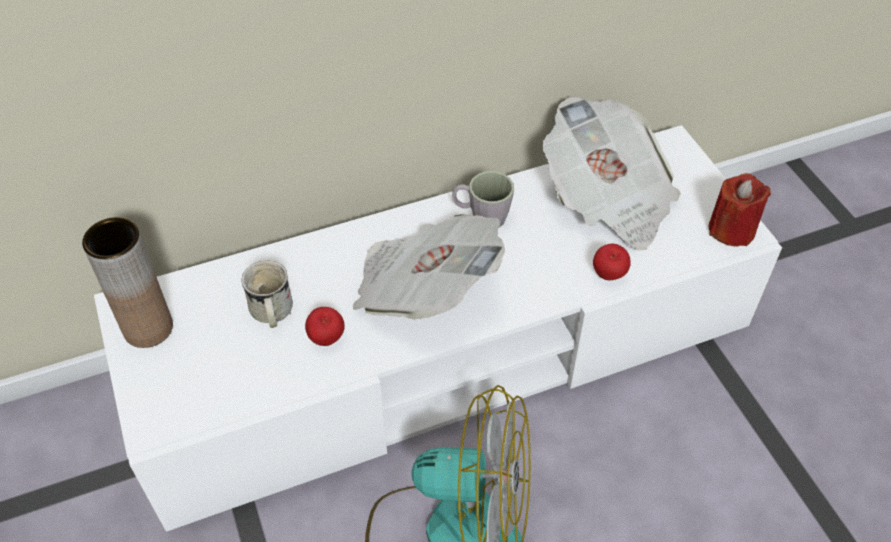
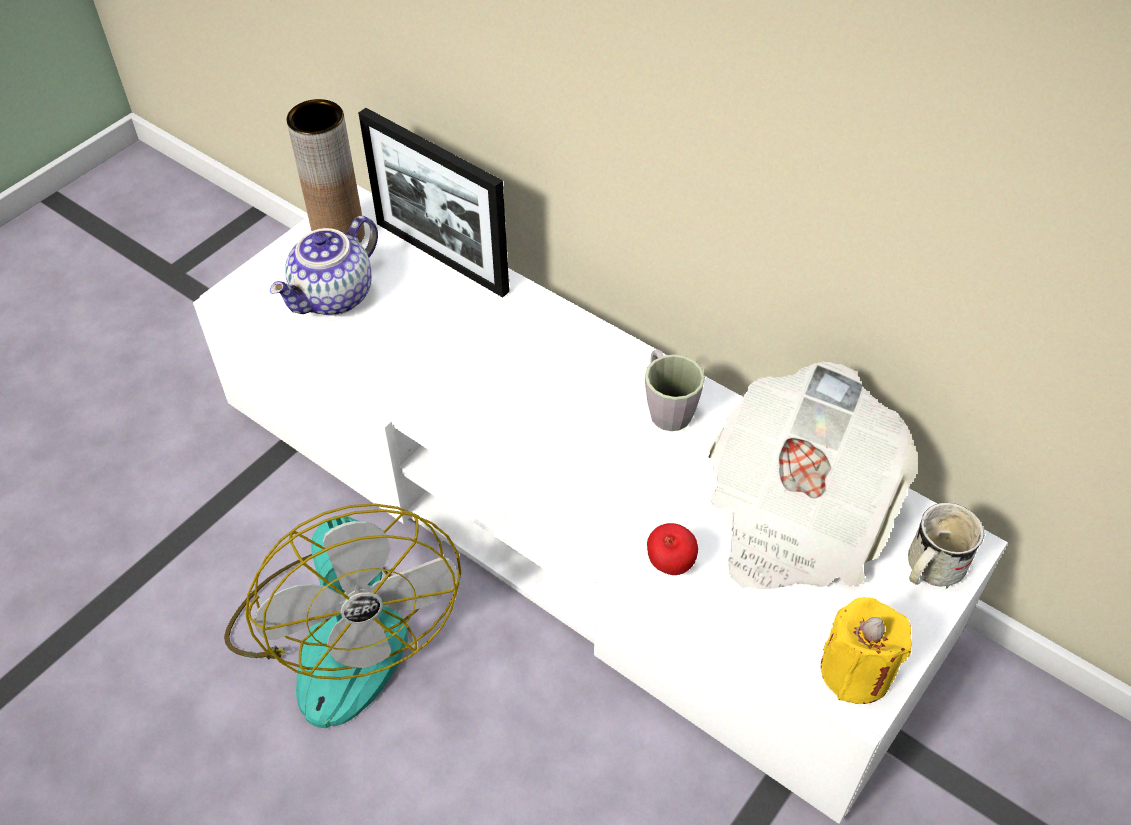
camera: 60 degrees right, 0 degrees up
white mug [241,260,293,328] -> white mug moved to [908,503,984,588]
apple [305,307,345,346] -> none
newspaper [353,213,505,320] -> none
red candle [709,173,771,246] -> yellow candle [821,597,912,704]
none -> teapot [270,216,378,315]
none -> picture frame [358,108,509,298]

